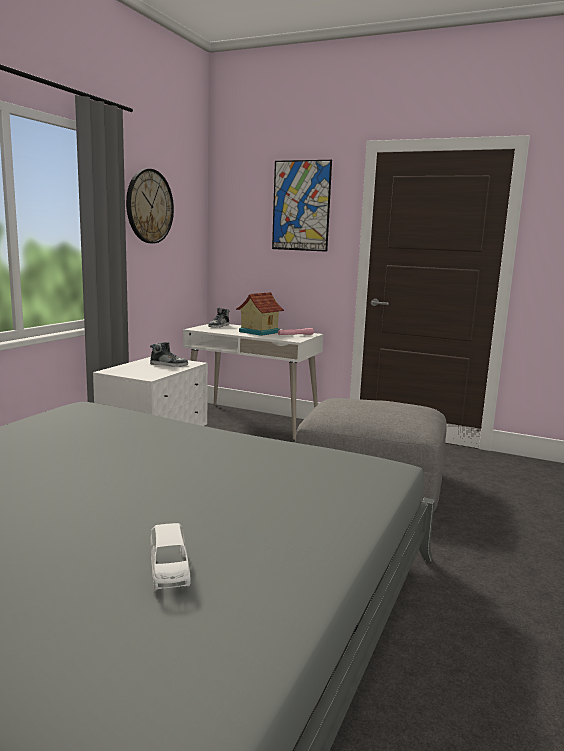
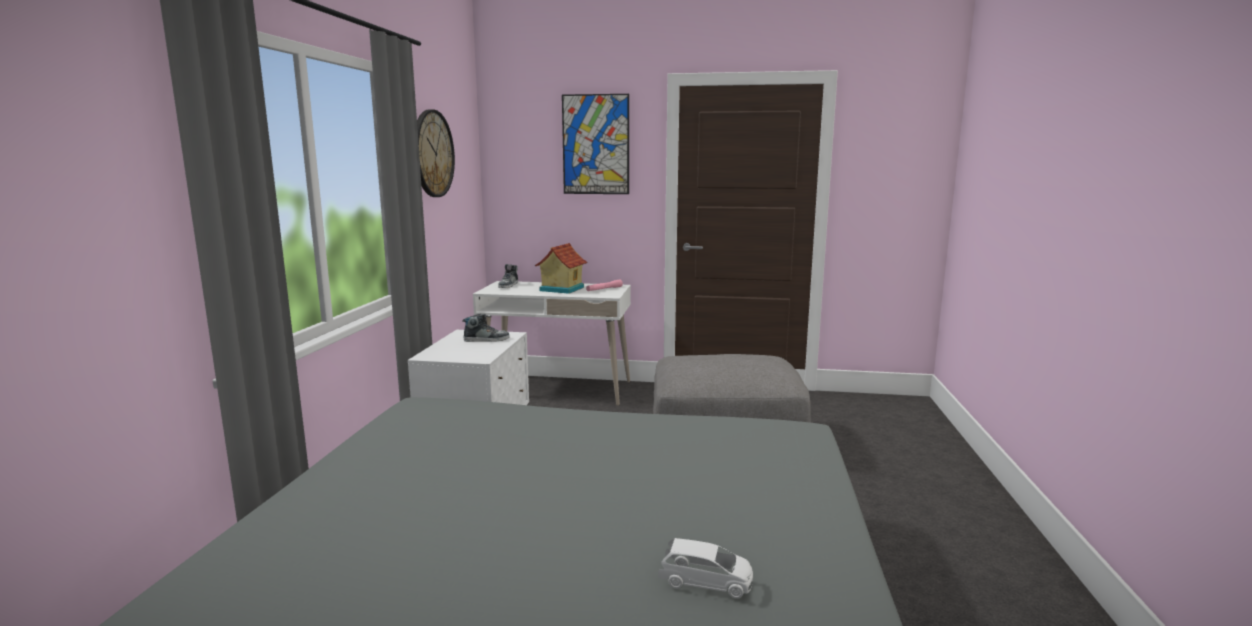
camera: 15 degrees left, 0 degrees up
white toy car [151,523,191,590] -> white toy car turned 45 degrees counterclockwise [658,538,753,599]

